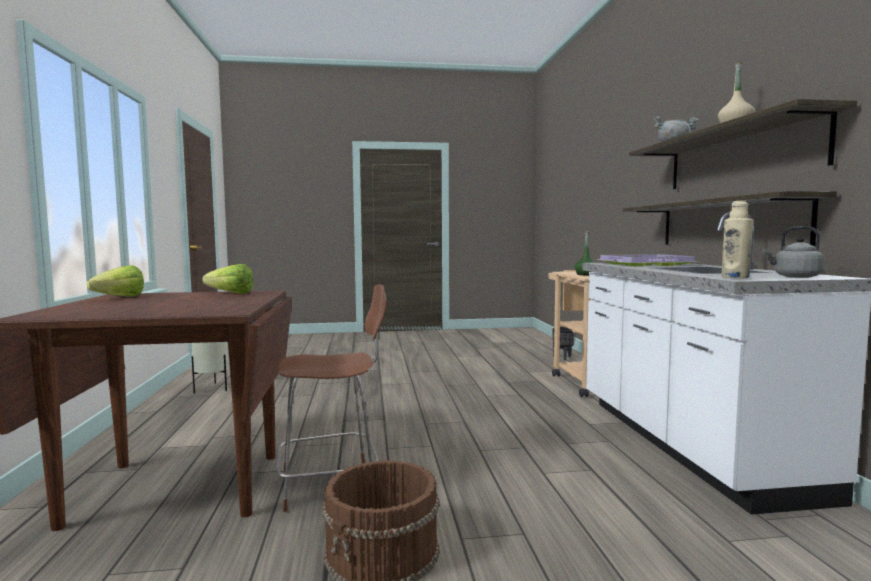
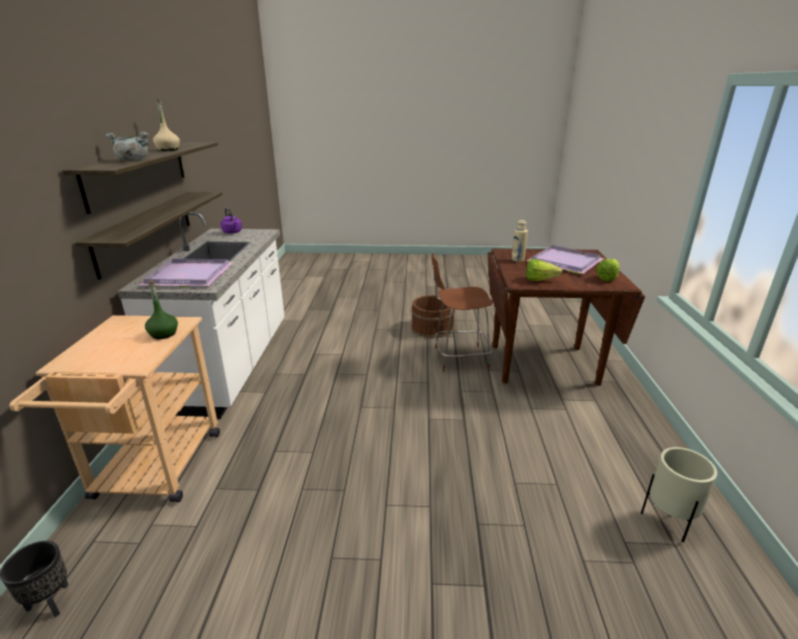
camera: 170 degrees left, 20 degrees up
beige bottle [721,201,753,278] -> beige bottle moved to [511,220,528,262]
grey kettle [763,226,824,278] -> purple kettle [221,207,242,234]
none -> purple tray [527,245,604,274]

